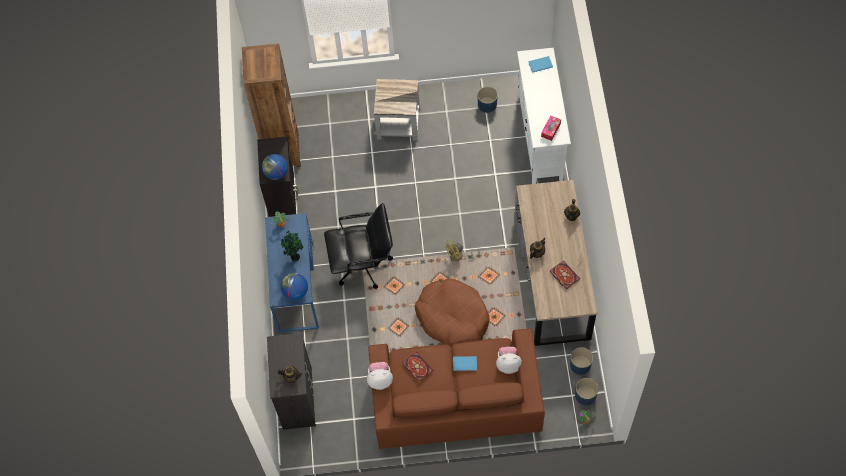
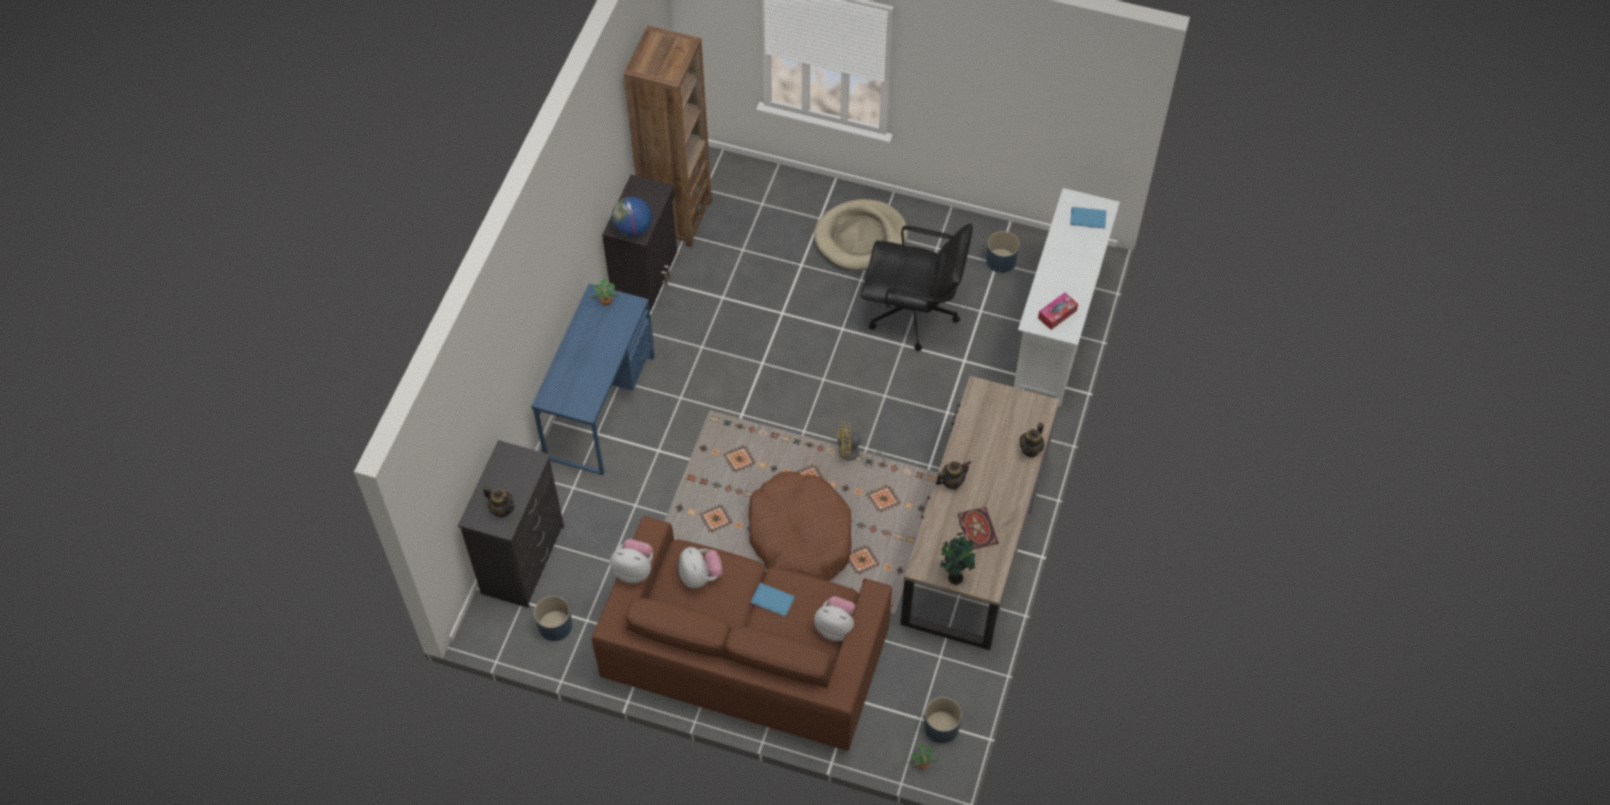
camera: 20 degrees right, 5 degrees down
potted plant [281,231,304,261] -> potted plant moved to [940,532,975,585]
globe [281,273,308,300] -> none
black office chair [324,203,393,289] -> black office chair moved to [861,223,973,351]
grey side table [374,79,420,141] -> beige dog bed [814,199,908,270]
book [403,352,433,382] -> plush toy [679,547,723,588]
blue planter [570,347,593,375] -> blue planter moved to [534,596,572,641]

